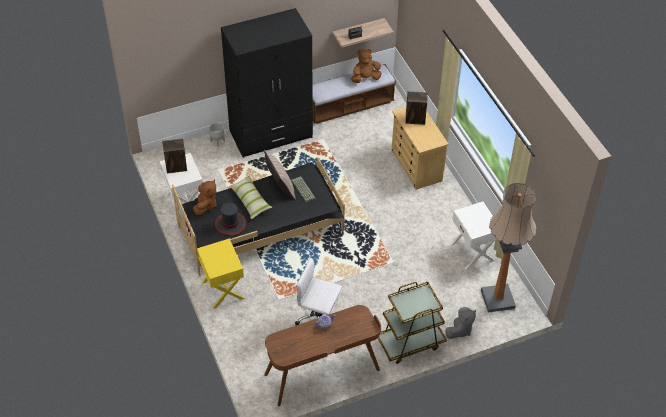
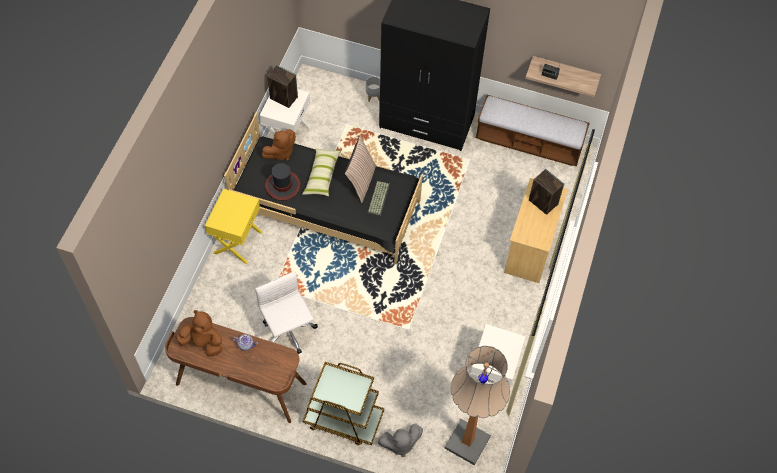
camera: 40 degrees right, 10 degrees up
brown plush toy [351,49,382,83] -> brown plush toy moved to [176,310,222,356]

